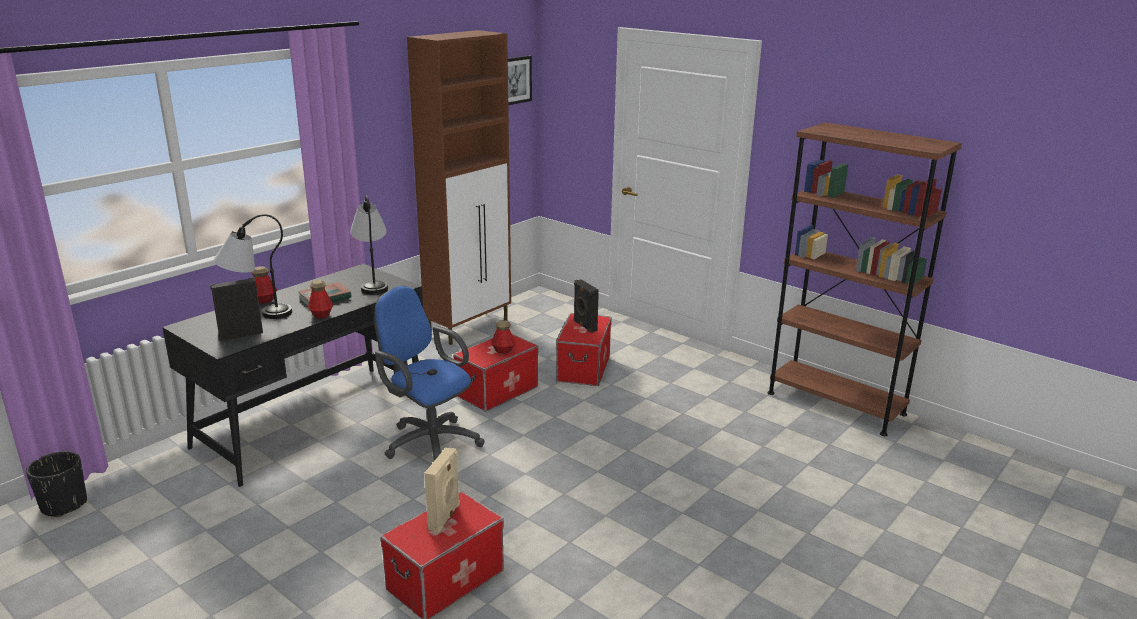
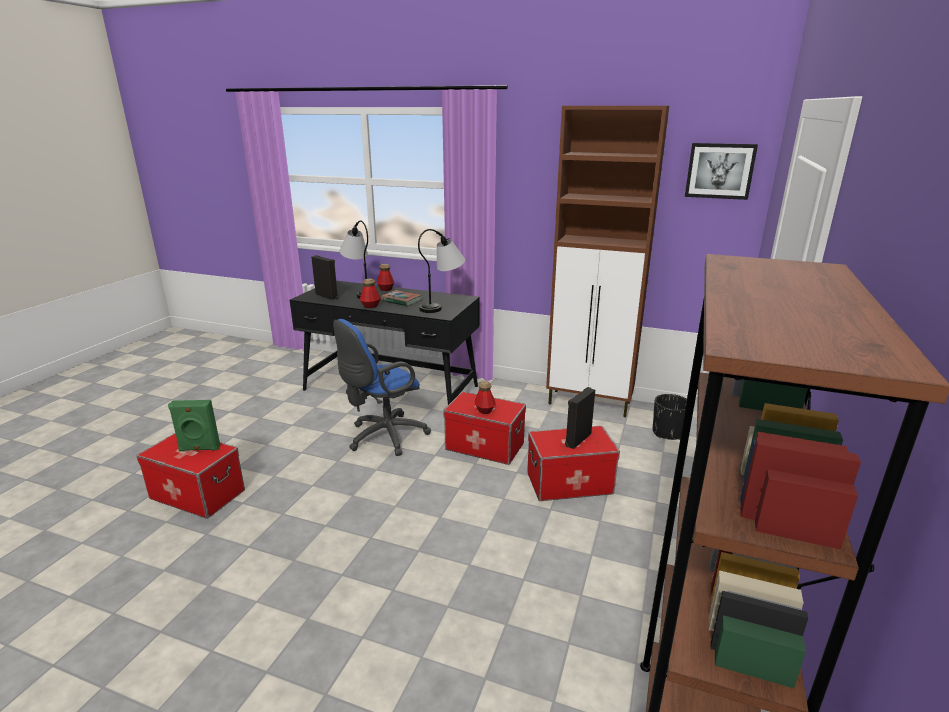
camera: 70 degrees right, 0 degrees up
black planter [26,451,87,517] -> black planter moved to [653,394,687,440]
blue office chair [374,286,485,461] -> blue office chair turned 150 degrees counterclockwise [333,319,431,456]
beige speaker [424,448,460,532] -> green speaker [168,400,220,451]

